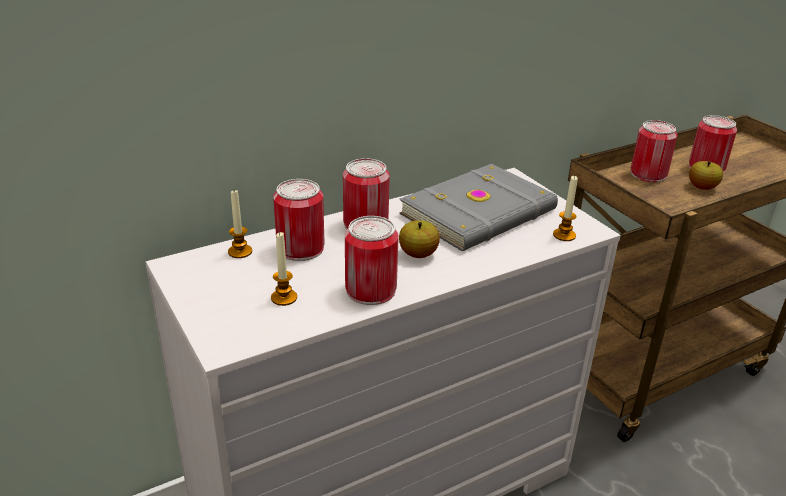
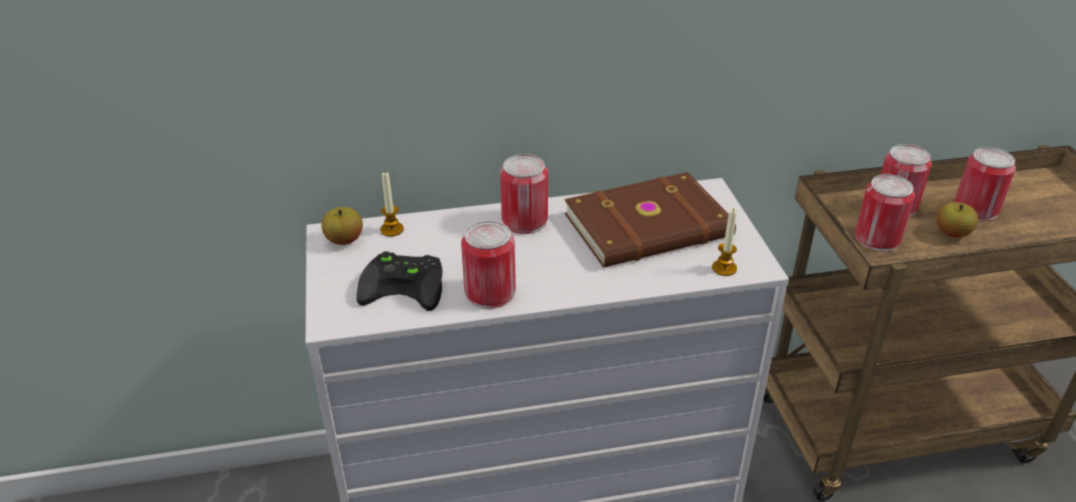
camera: 20 degrees right, 5 degrees up
candle [271,232,297,306] -> black game controller [357,251,442,311]
can [273,179,325,261] -> can moved to [856,174,915,251]
grey book [399,164,558,251] -> brown book [565,172,736,267]
apple [399,220,440,258] -> apple moved to [321,207,363,245]

